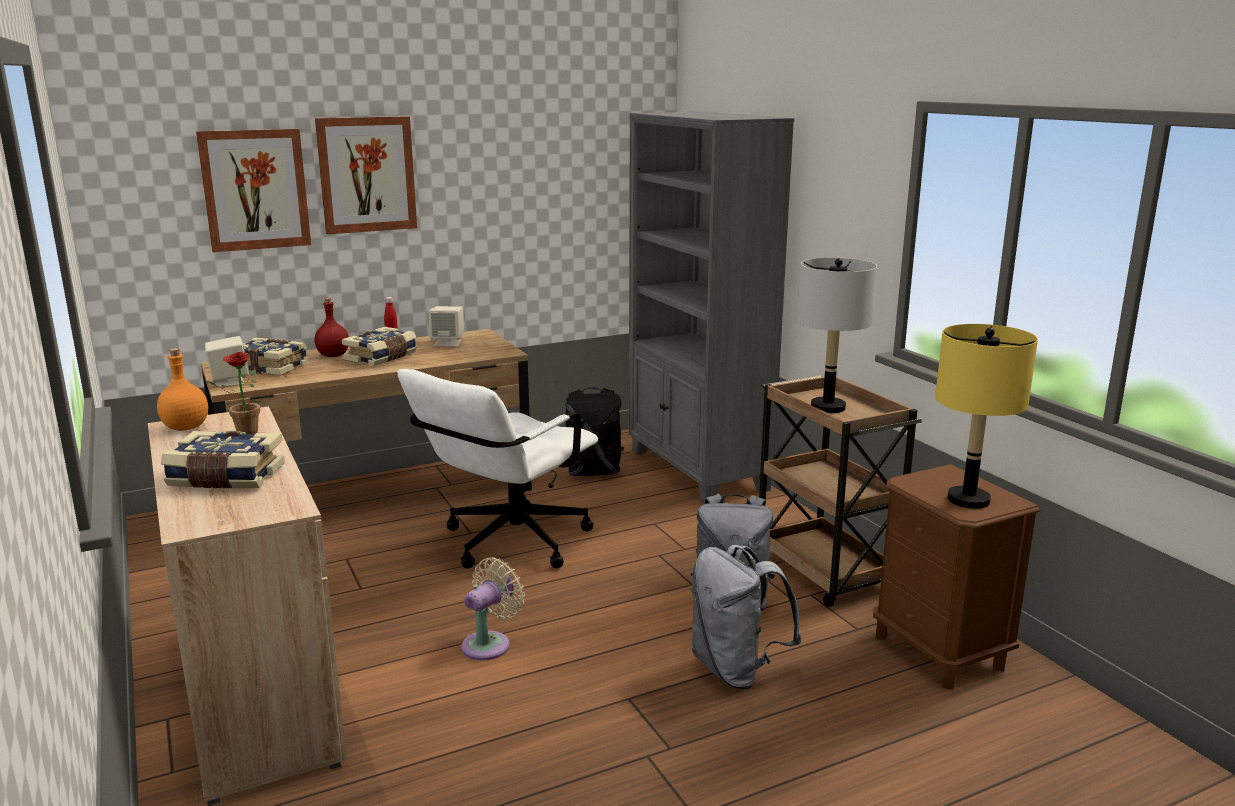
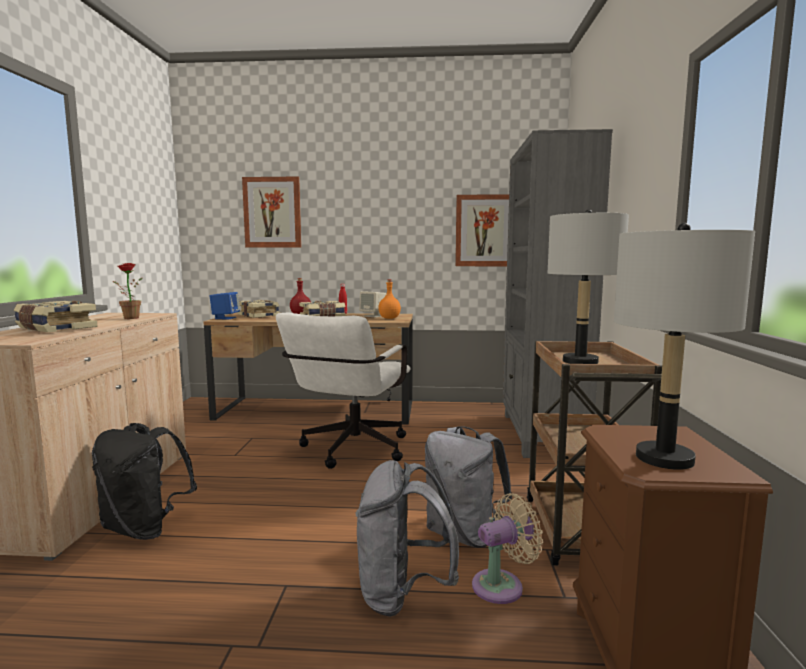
camera: 30 degrees right, 10 degrees down
orange bottle [157,348,208,431] -> orange bottle moved to [378,279,401,319]
beige speaker [205,336,249,387] -> blue speaker [210,292,240,320]
picture [315,116,417,234] -> picture moved to [455,194,509,266]
white office chair [397,369,598,569] -> white office chair turned 45 degrees counterclockwise [276,313,411,469]
beige fan [461,557,525,660] -> beige fan moved to [472,493,543,604]
black backpack [565,387,624,476] -> black backpack moved to [92,423,197,540]
yellow table lamp [935,324,1038,509] -> grey table lamp [614,223,755,470]

